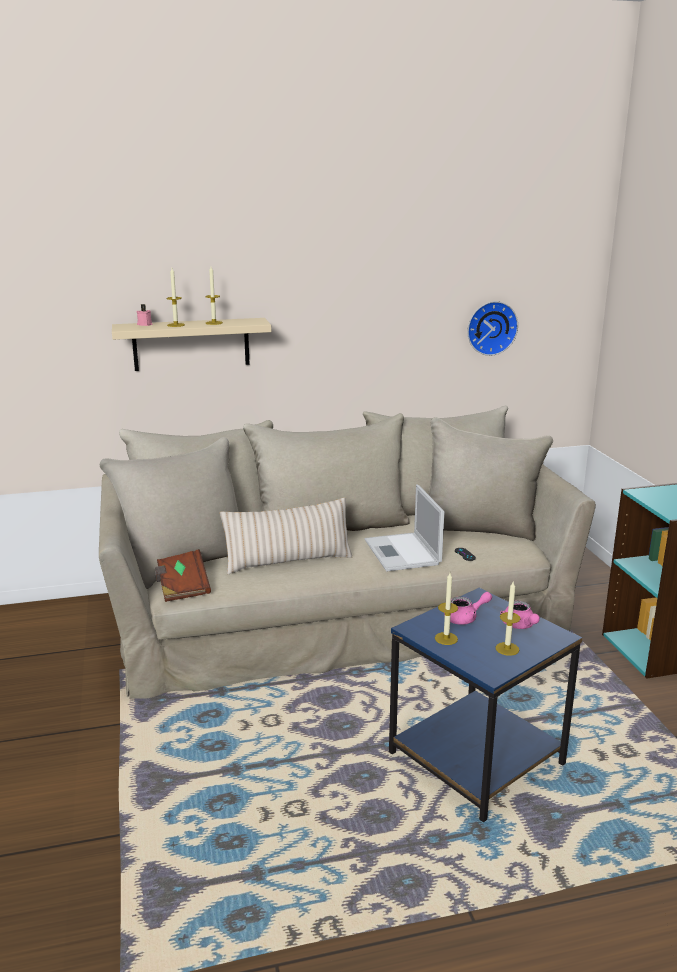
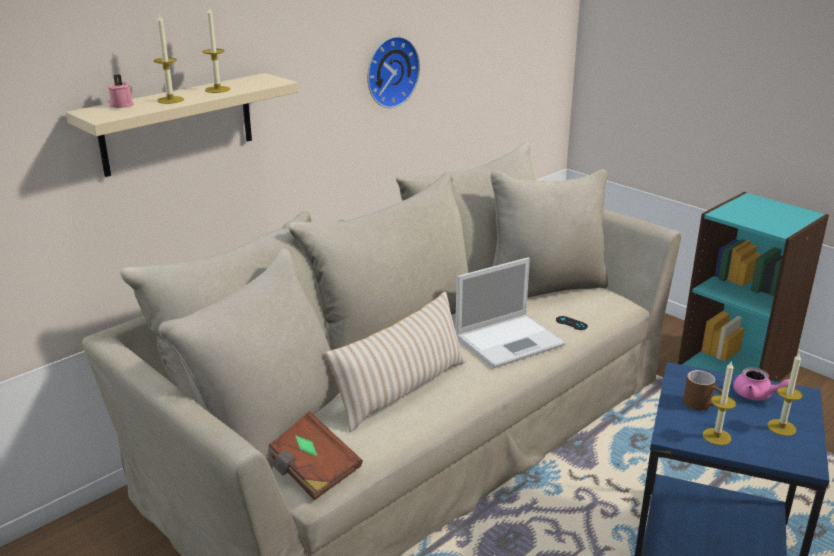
camera: 30 degrees left, 5 degrees up
laptop [365,484,444,571] -> laptop turned 75 degrees counterclockwise [455,257,566,368]
pink teapot [444,592,492,625] -> brown mug [683,370,722,410]
wall clock [467,301,518,356] -> wall clock moved to [367,36,420,108]

